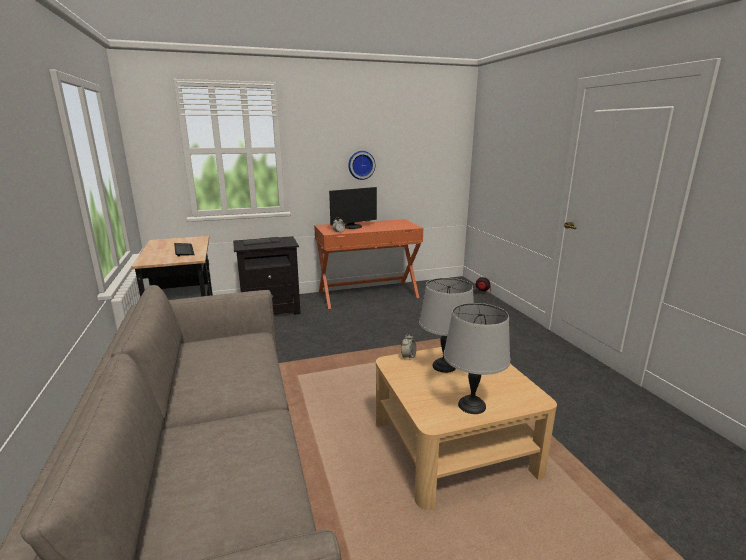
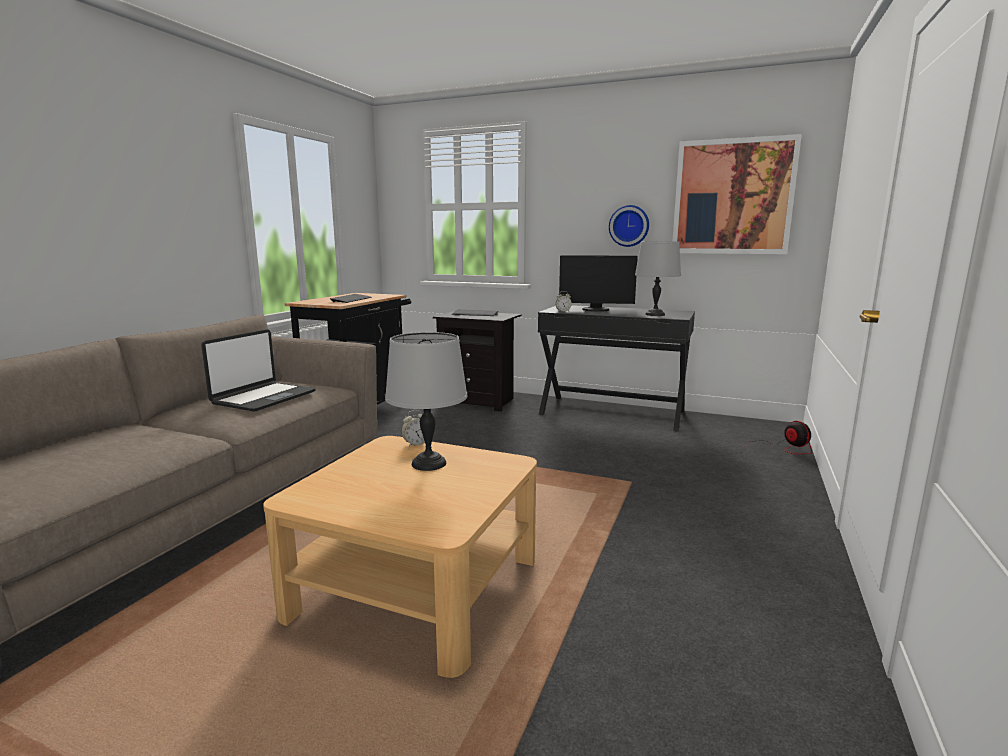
camera: 40 degrees right, 5 degrees down
orange desk [314,219,424,309] -> black desk [538,305,695,431]
grey table lamp [443,303,510,414] -> grey table lamp moved to [635,241,681,316]
none -> laptop [201,329,316,412]
none -> picture [673,134,802,254]

